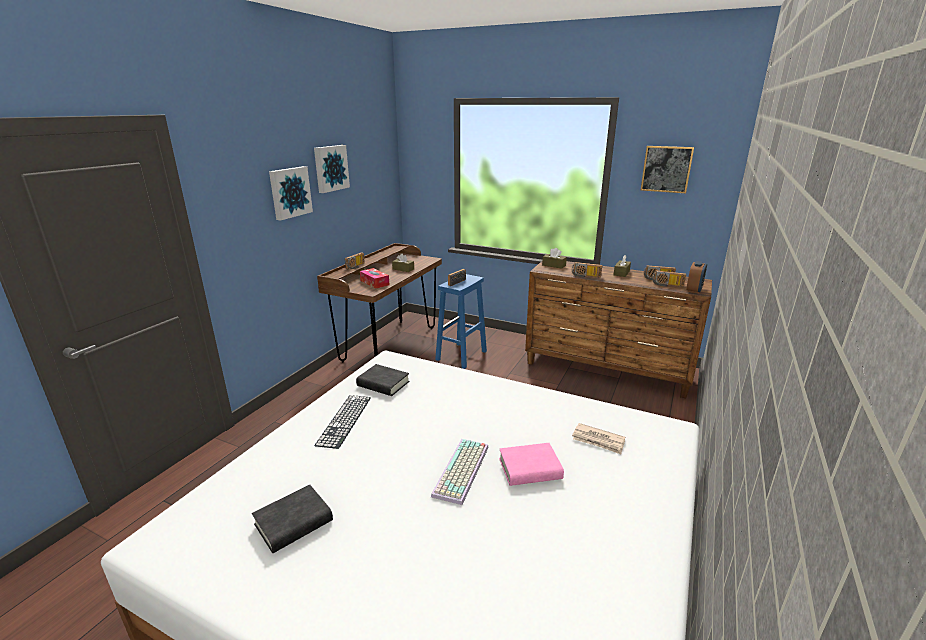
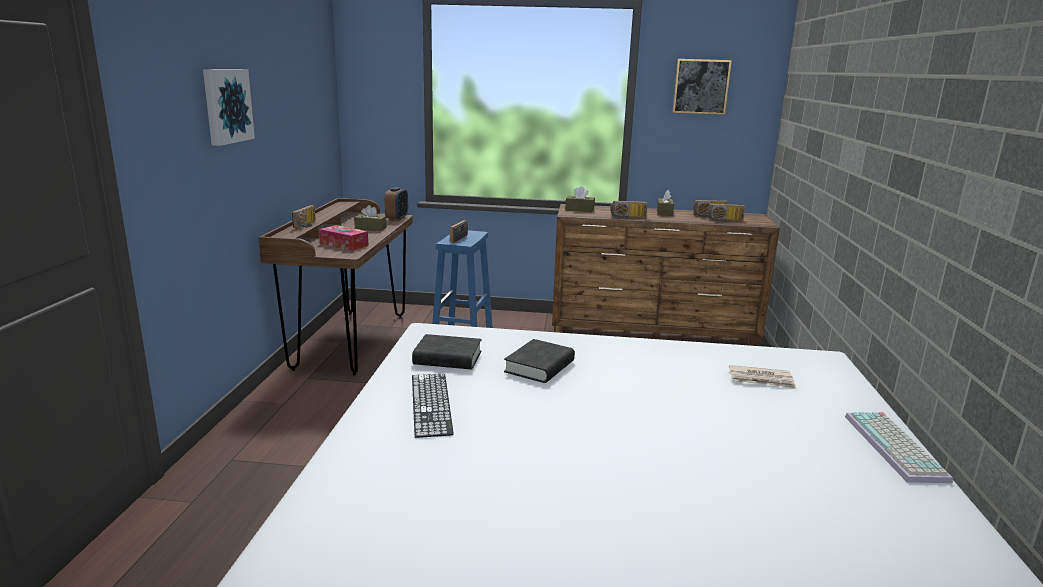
camera: 20 degrees left, 5 degrees down
black book [252,485,333,553] -> black book moved to [504,339,575,383]
picture [314,145,350,193] -> none
keyboard [431,439,488,505] -> keyboard moved to [845,412,953,483]
pink book [499,443,564,486] -> none
alarm clock [686,261,707,294] -> alarm clock moved to [384,187,408,221]

